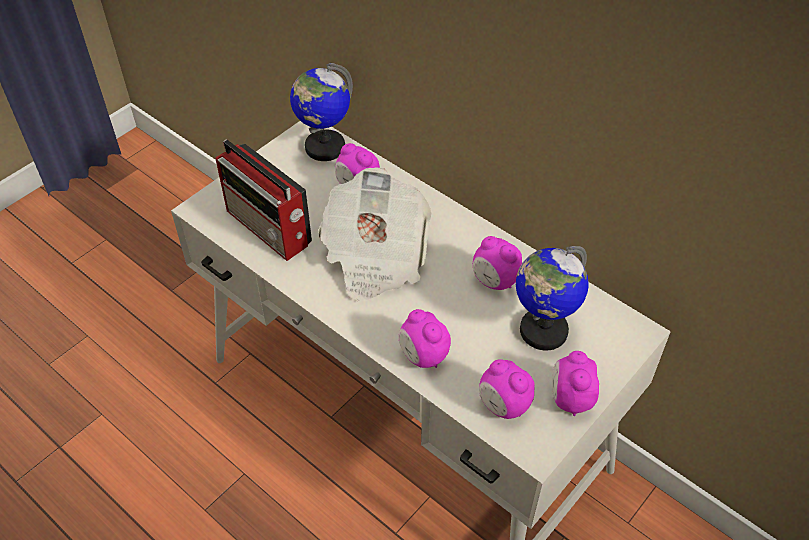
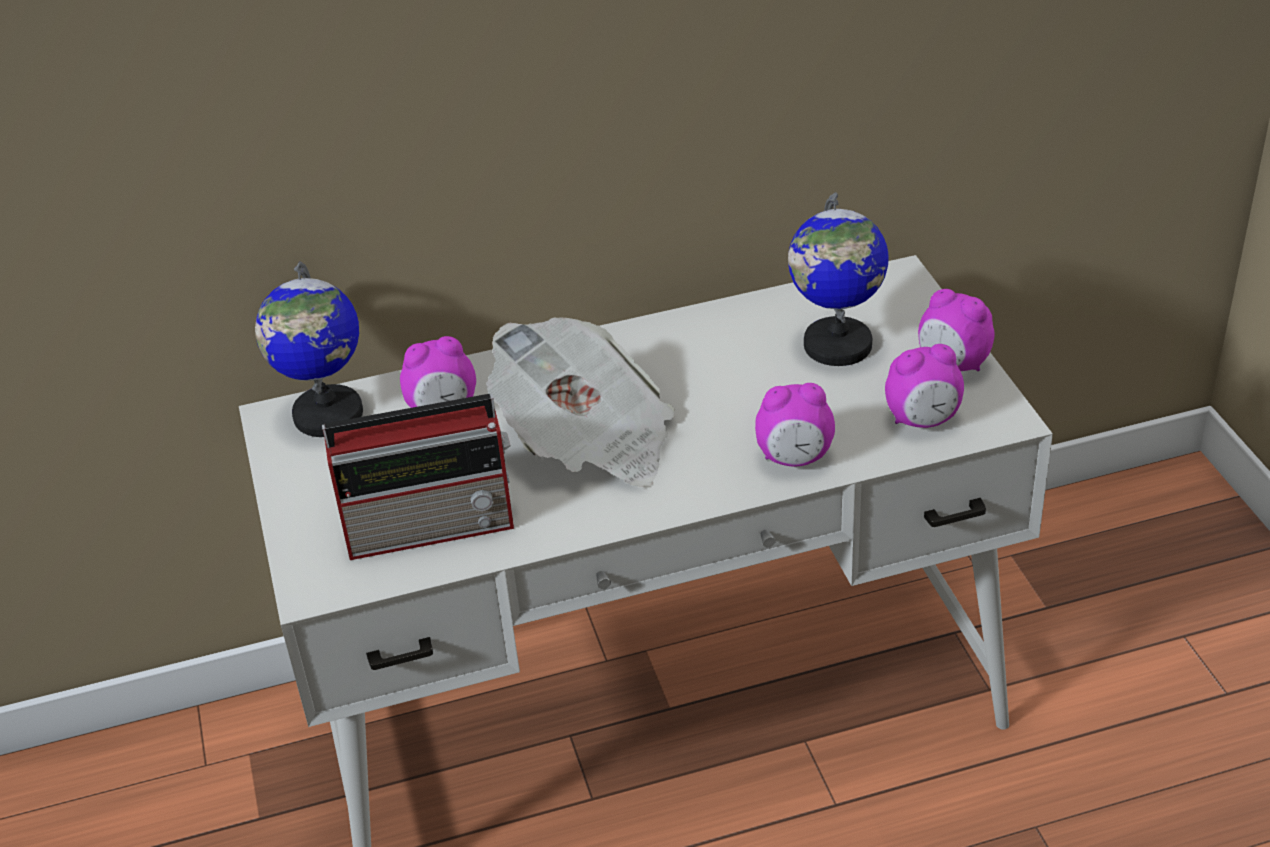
camera: 55 degrees left, 10 degrees down
alarm clock [473,236,522,290] -> none

